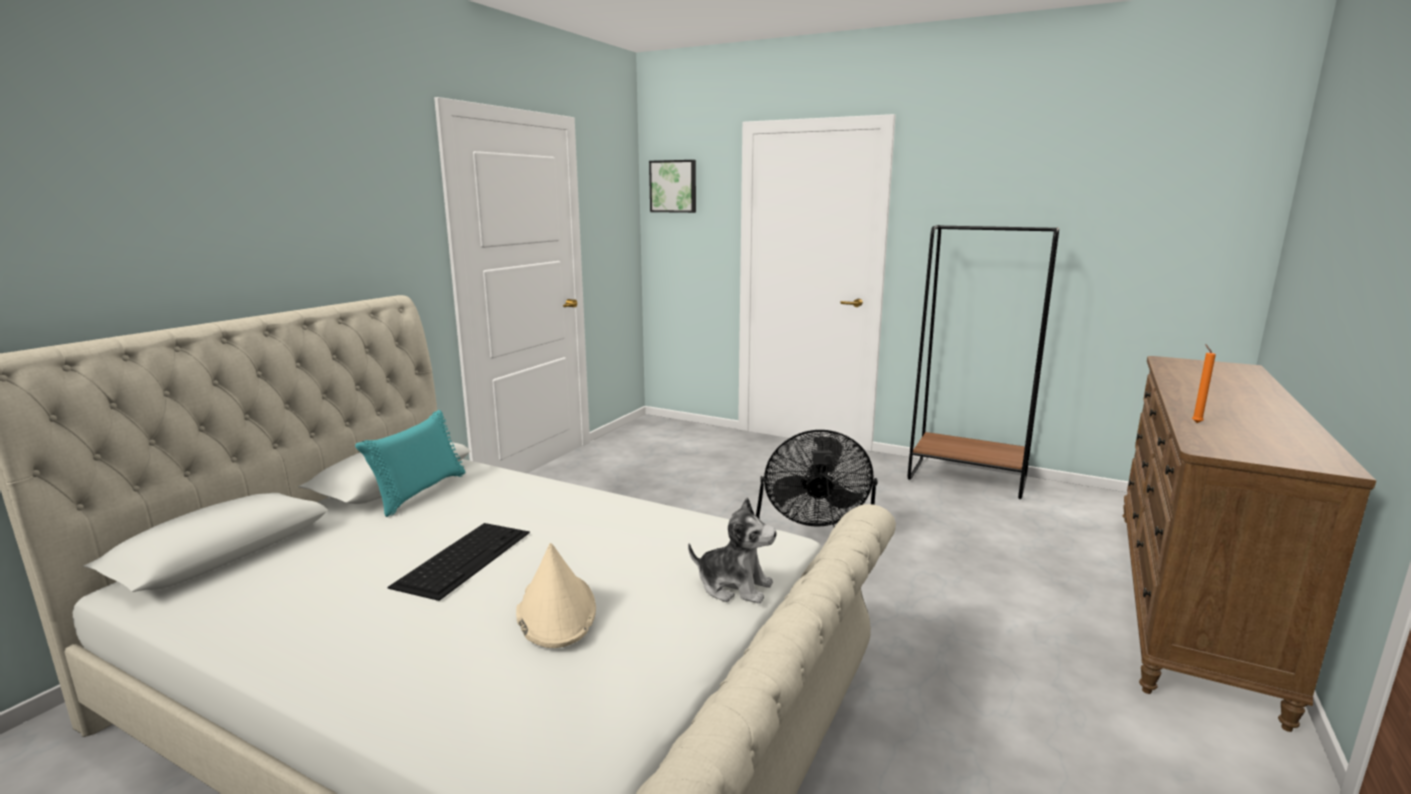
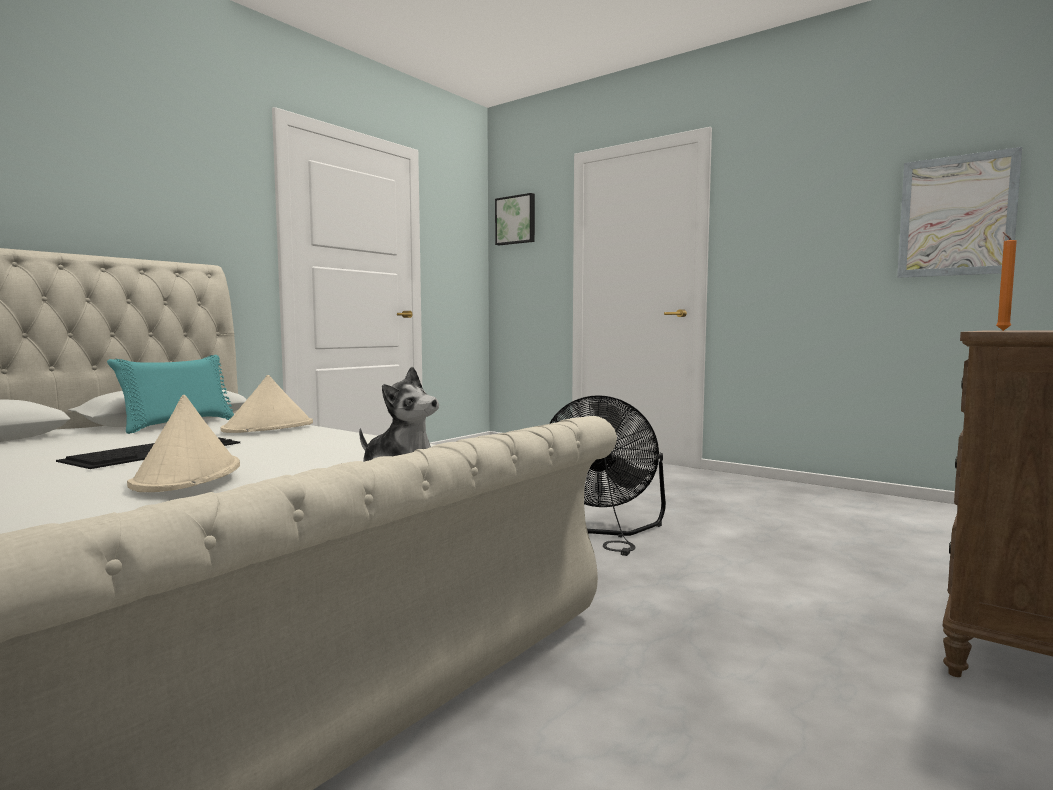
camera: 10 degrees right, 10 degrees down
clothes rack [908,225,1059,499] -> none
none -> beige hat [220,375,313,433]
none -> picture [897,147,1022,278]

